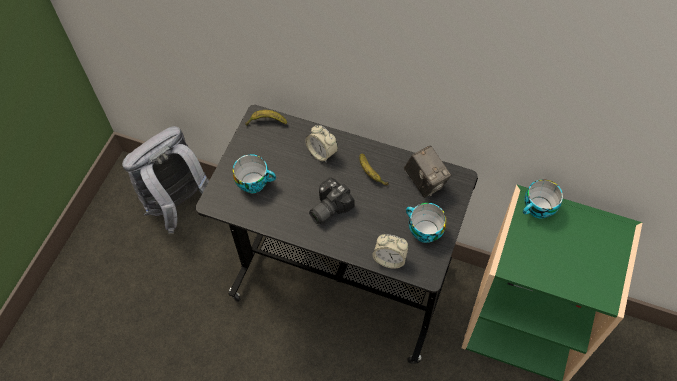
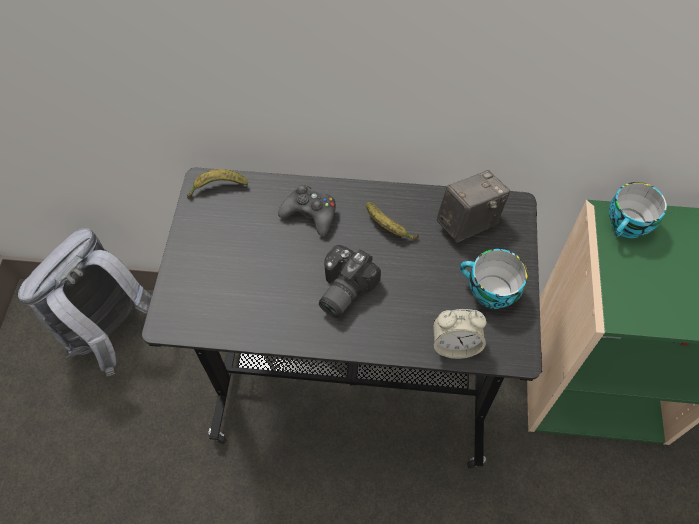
camera: 15 degrees left, 0 degrees up
cup [233,154,276,193] -> none
alarm clock [306,125,338,163] -> black game controller [278,185,336,236]
camera [404,145,451,198] -> camera turned 75 degrees counterclockwise [436,170,510,242]

